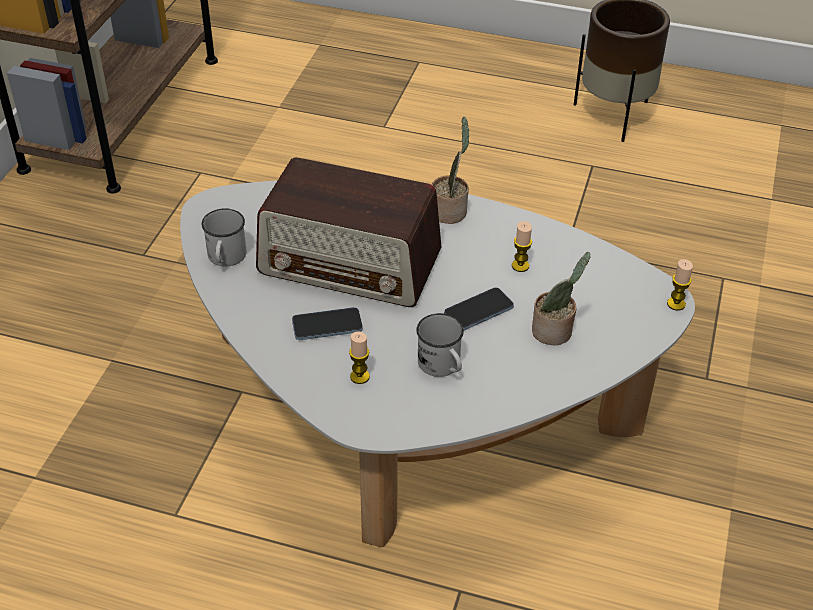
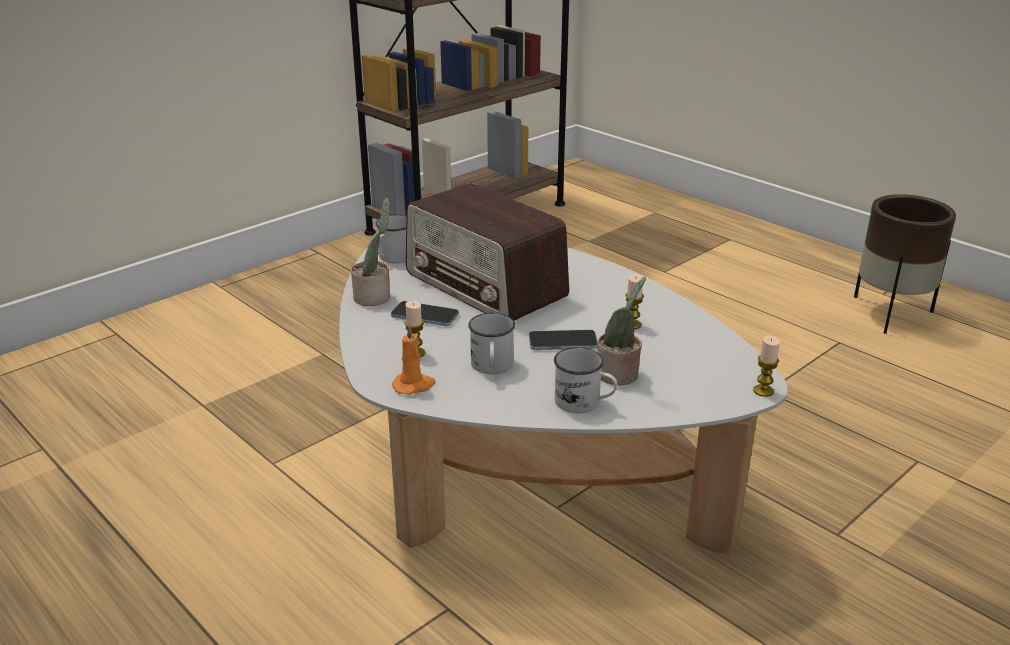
camera: 30 degrees right, 15 degrees down
potted plant [432,117,470,224] -> potted plant moved to [351,198,390,306]
none -> orange candle [392,324,436,395]
none -> white mug [554,347,617,413]

